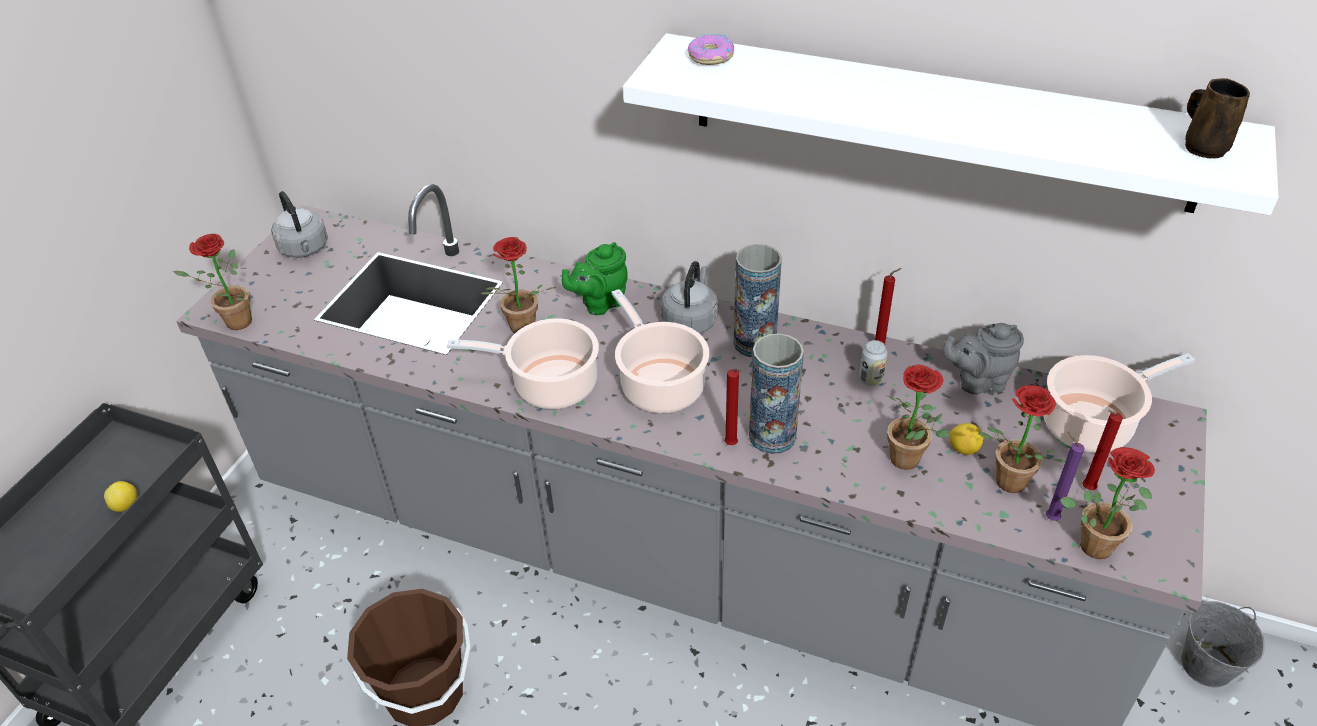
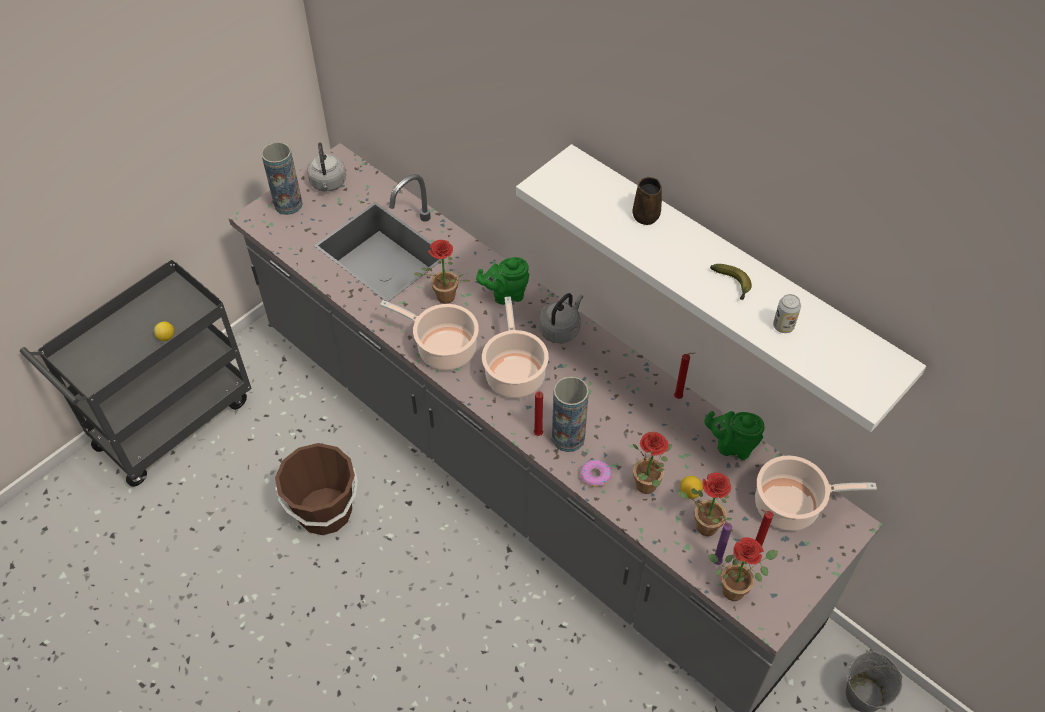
camera: 20 degrees right, 10 degrees up
potted plant [173,234,252,330] -> none
donut [688,34,734,65] -> donut moved to [581,459,612,487]
vase [734,244,782,357] -> vase moved to [261,142,303,215]
can [859,340,888,386] -> can moved to [773,294,801,333]
grey teapot [942,323,1024,395] -> green teapot [704,411,764,460]
brown mug [1185,78,1250,159] -> brown mug moved to [632,177,662,225]
none -> banana [710,264,752,300]

